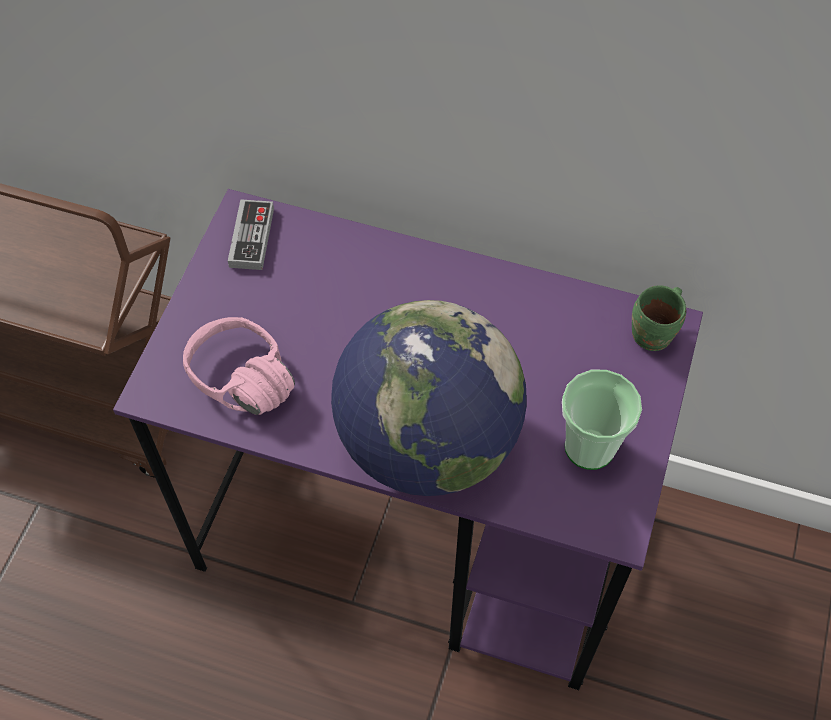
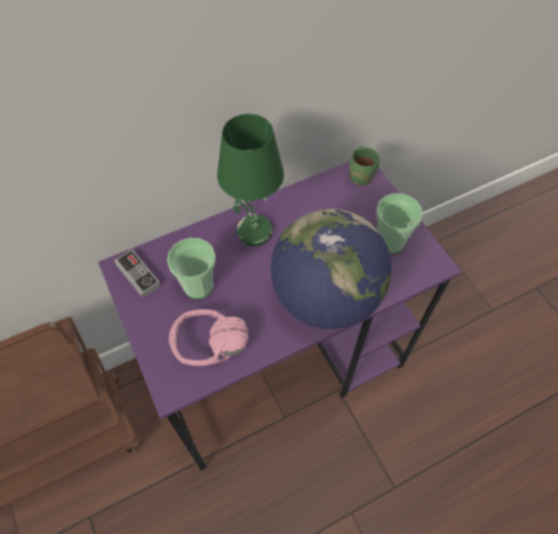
camera: 45 degrees left, 0 degrees up
none -> cup [167,238,216,299]
none -> green table lamp [217,114,284,246]

